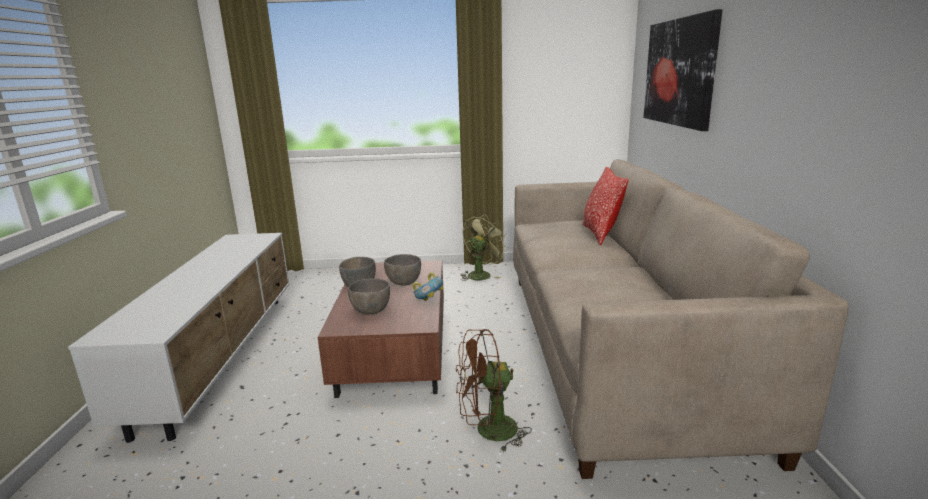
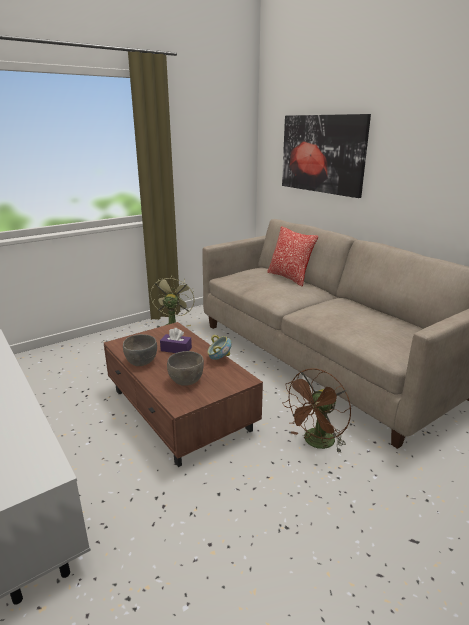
camera: 35 degrees left, 5 degrees up
grey bowl [384,254,421,286] -> purple tissue box [160,328,192,353]

